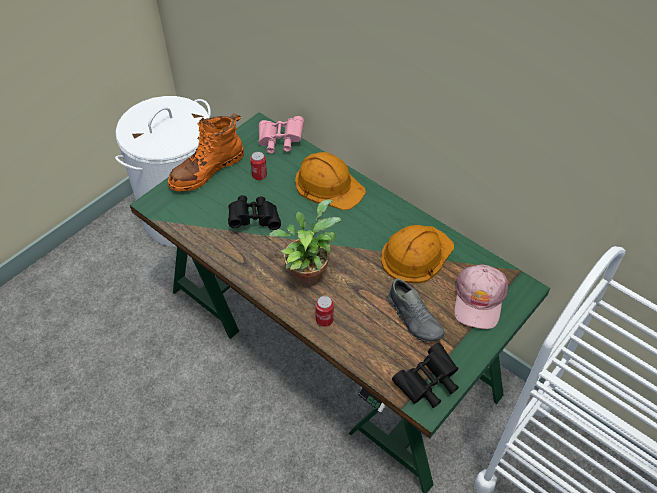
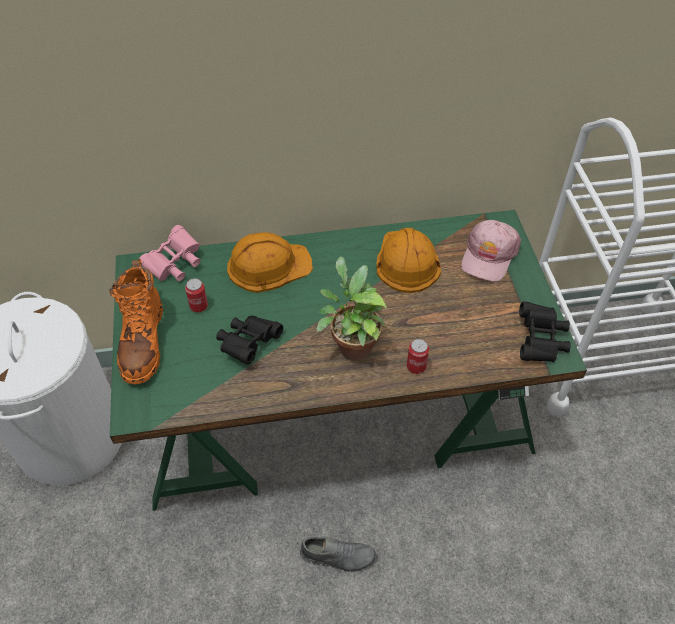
camera: 50 degrees left, 0 degrees up
grey shoe [388,278,444,342] -> grey shoe moved to [300,537,376,572]
pink cap [454,264,508,329] -> pink cap turned 60 degrees clockwise [461,220,521,282]

